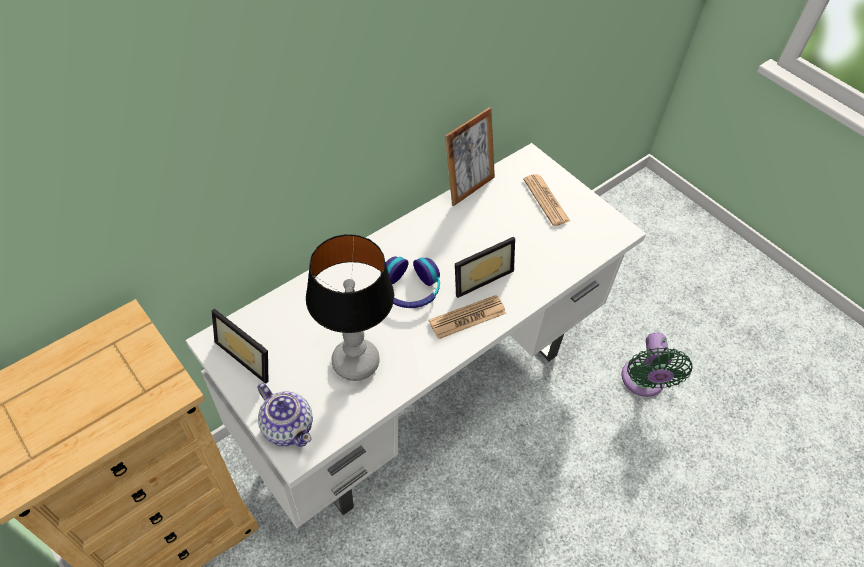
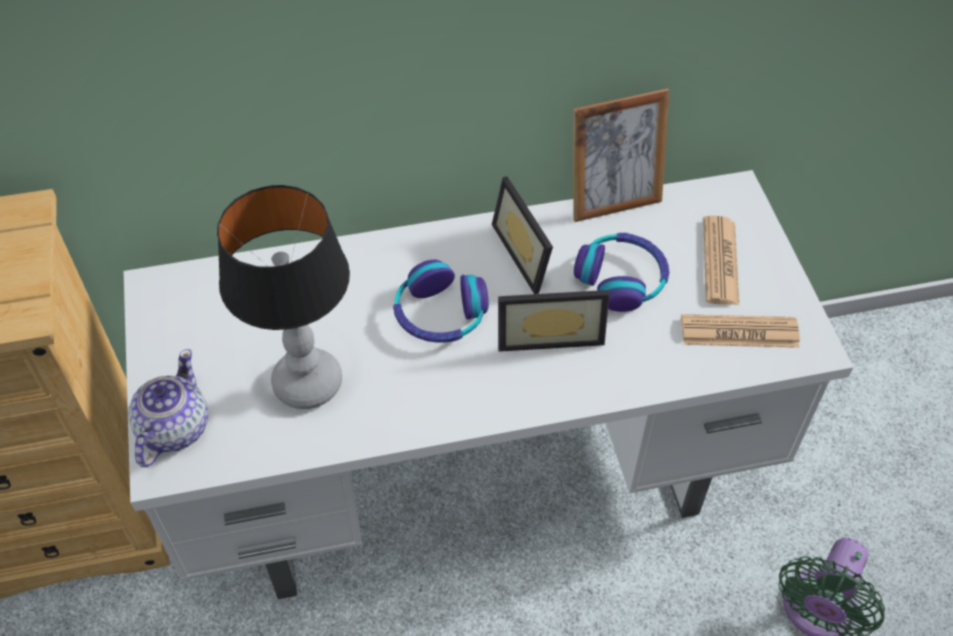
camera: 30 degrees right, 0 degrees up
picture frame [212,308,268,384] -> picture frame moved to [492,176,553,294]
teapot [257,383,313,447] -> teapot turned 150 degrees counterclockwise [128,349,208,467]
newspaper [429,295,506,339] -> newspaper moved to [681,314,800,348]
none -> headphones [574,233,669,312]

